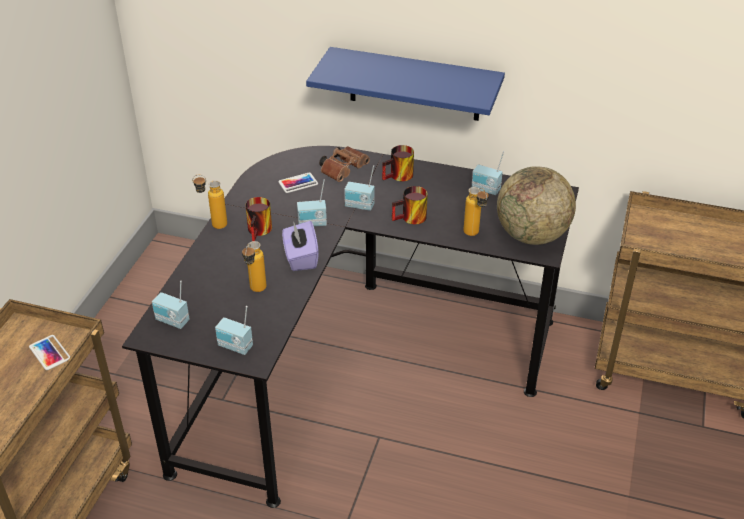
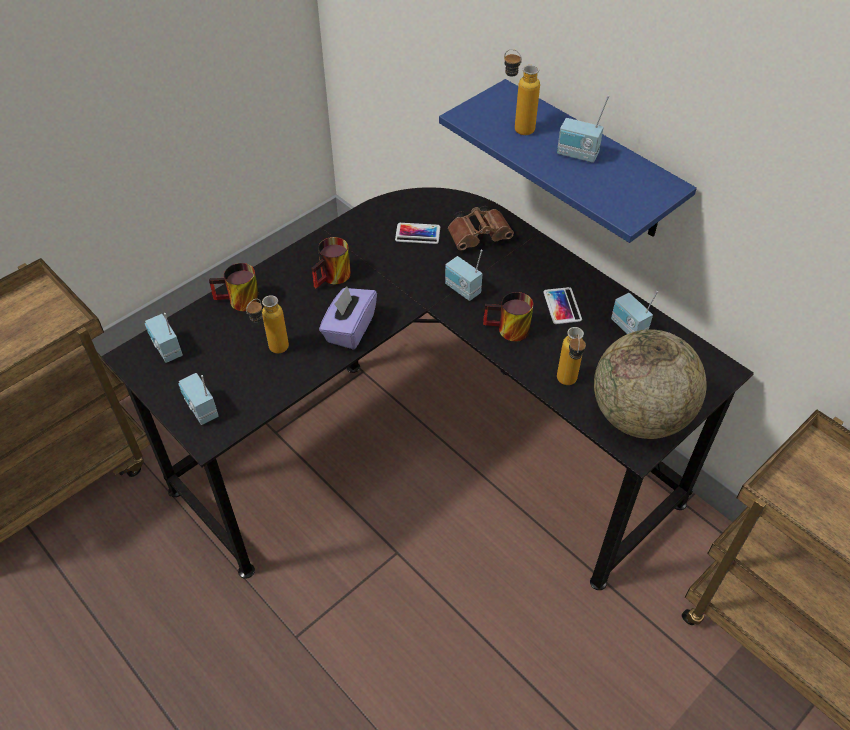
camera: 30 degrees right, 10 degrees up
phone [29,335,70,370] -> phone moved to [543,287,582,324]
bottle [192,174,227,229] -> bottle moved to [504,49,540,135]
radio [297,180,327,227] -> radio moved to [557,95,609,163]
mug [382,145,414,181] -> mug moved to [209,263,260,311]

